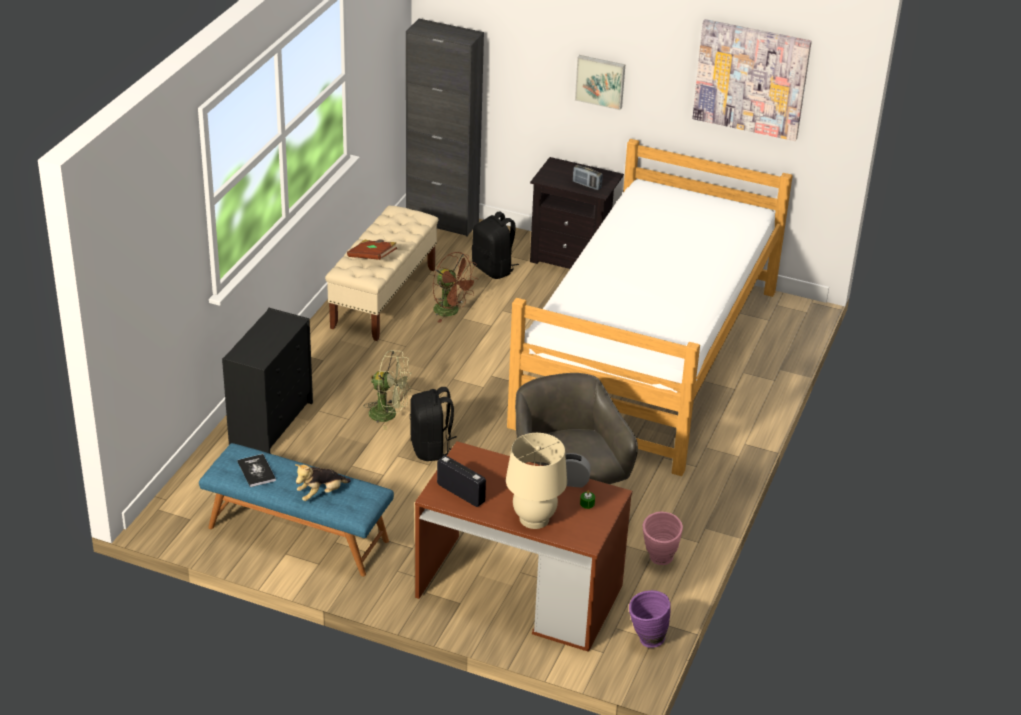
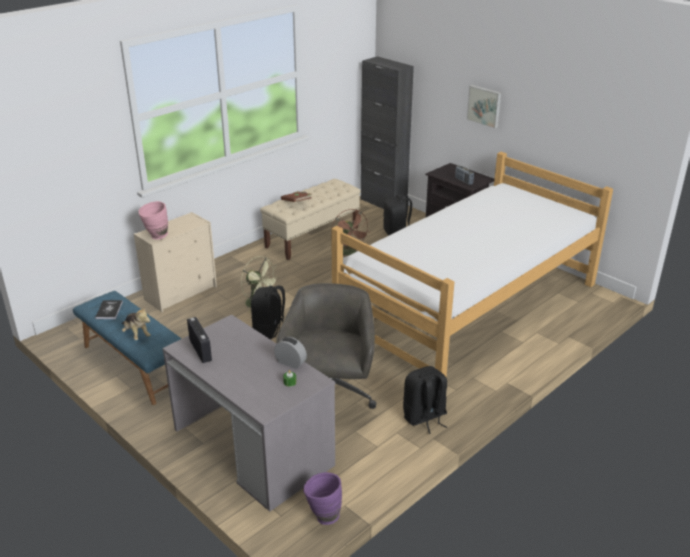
camera: 25 degrees right, 5 degrees down
black dresser [222,308,313,454] -> beige dresser [134,212,217,312]
plush toy [295,464,351,501] -> plush toy turned 120 degrees counterclockwise [122,307,151,340]
brown desk [415,441,632,652] -> grey desk [162,314,335,511]
beige table lamp [506,433,567,529] -> none
pink vase [643,511,683,565] -> pink vase moved to [138,201,168,240]
picture [692,19,812,141] -> none
none -> black backpack [403,366,447,434]

